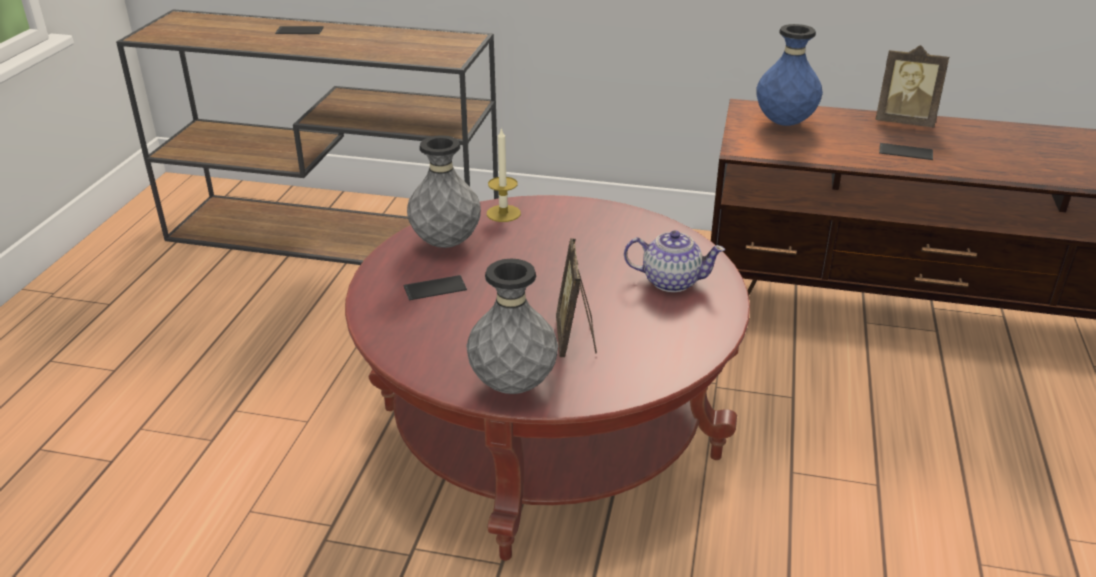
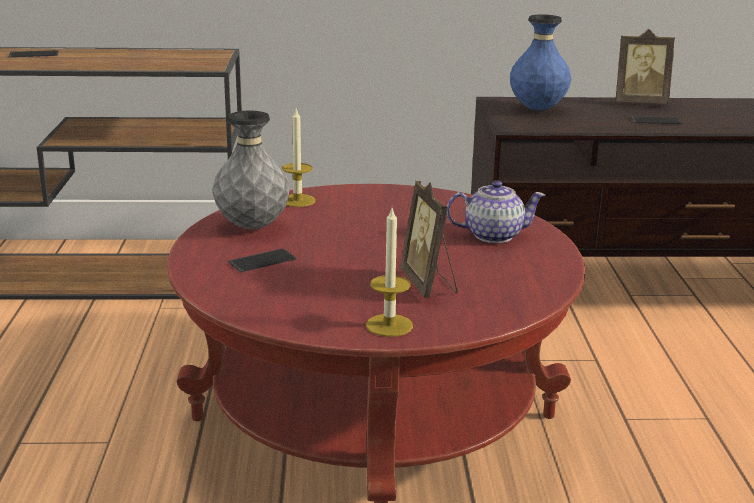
camera: 15 degrees left, 10 degrees down
grey vase [466,259,558,394] -> candle [366,209,413,337]

